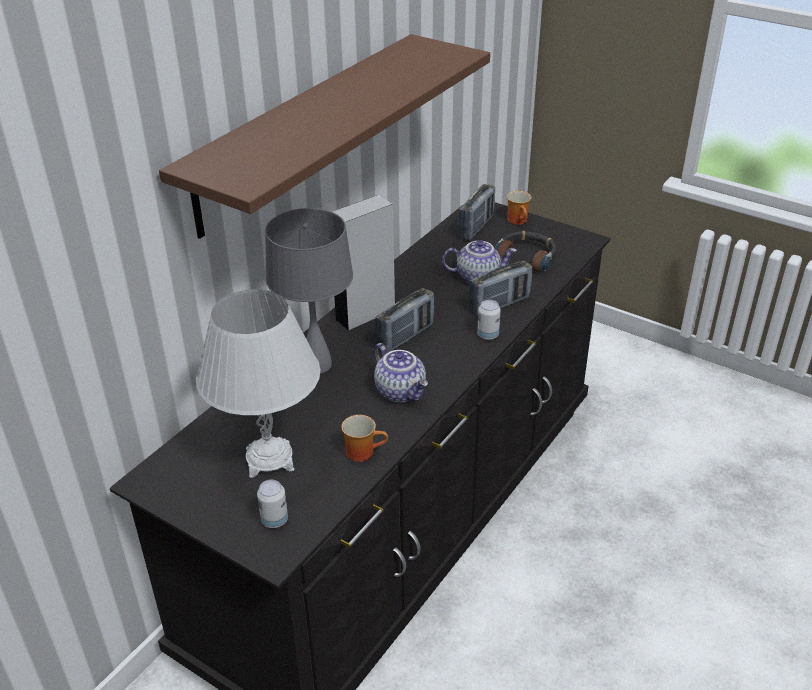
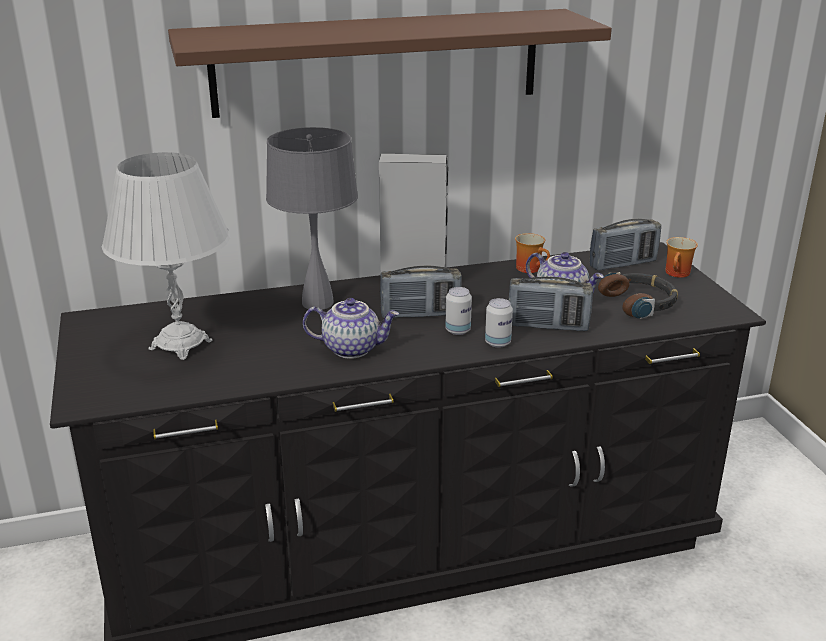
camera: 40 degrees right, 10 degrees down
can [257,480,288,528] -> can moved to [445,287,472,335]
mug [341,415,388,462] -> mug moved to [515,233,550,273]
teapot [373,343,428,402] -> teapot turned 90 degrees counterclockwise [303,298,399,359]

